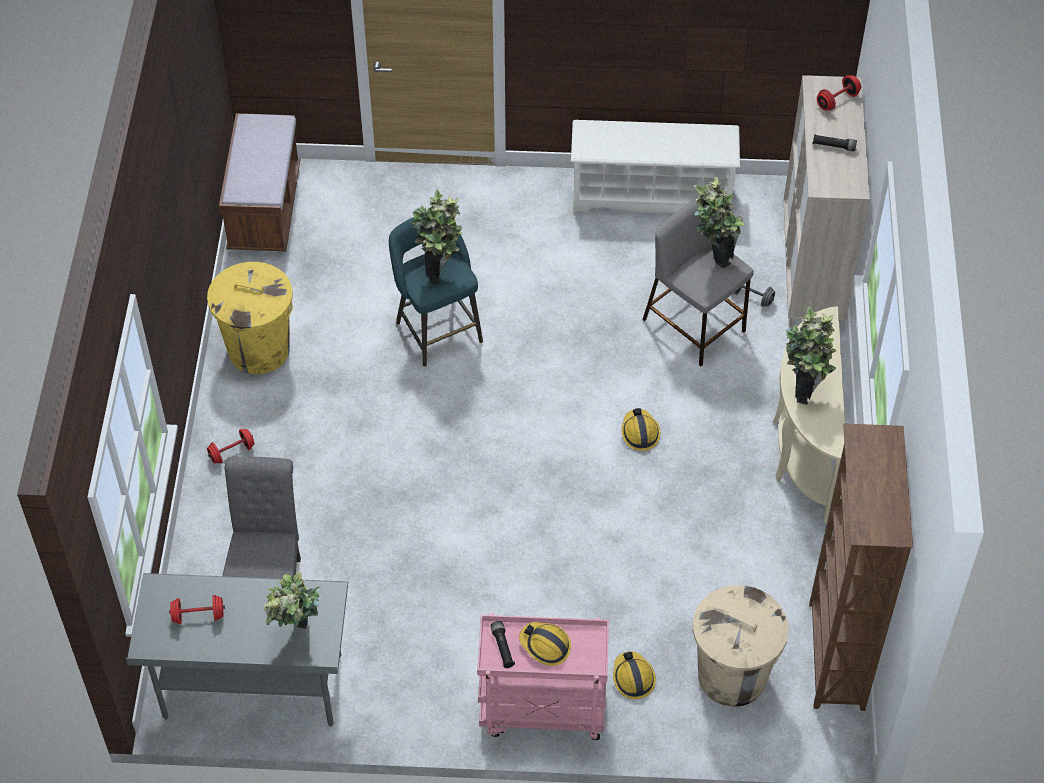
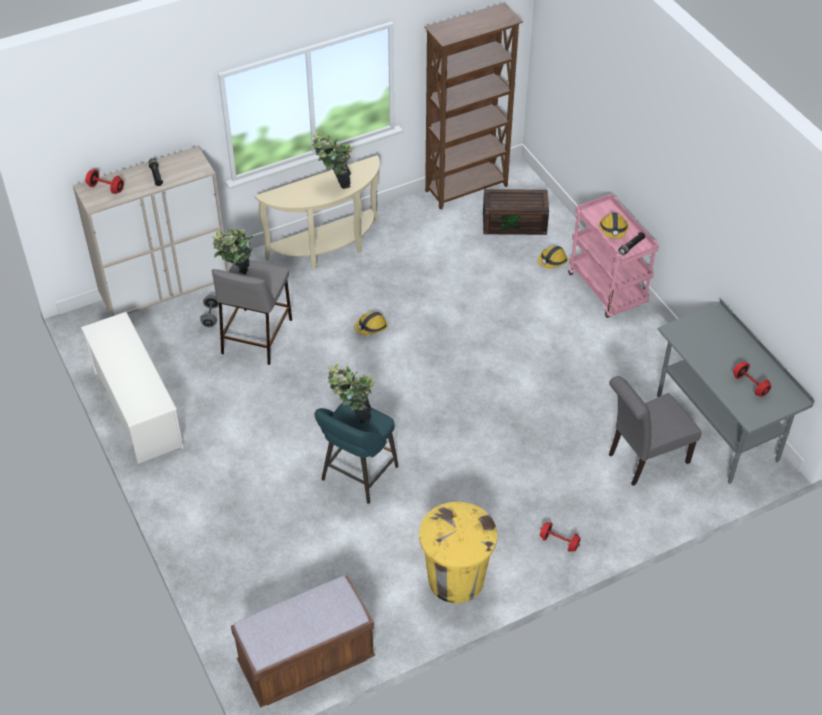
camera: 120 degrees left, 5 degrees down
potted plant [264,572,319,629] -> none
beige trash can [693,585,789,707] -> brown storage box [483,189,549,235]

